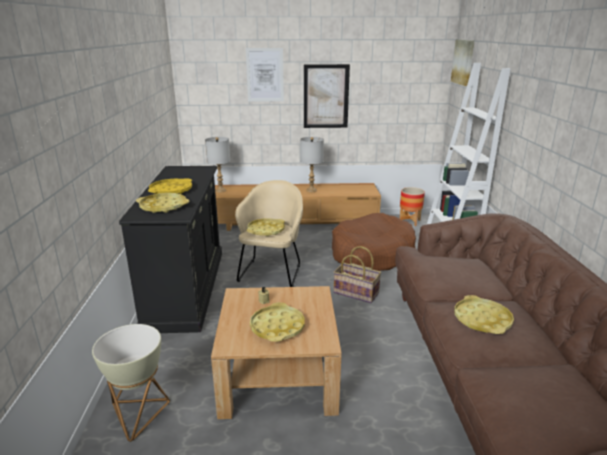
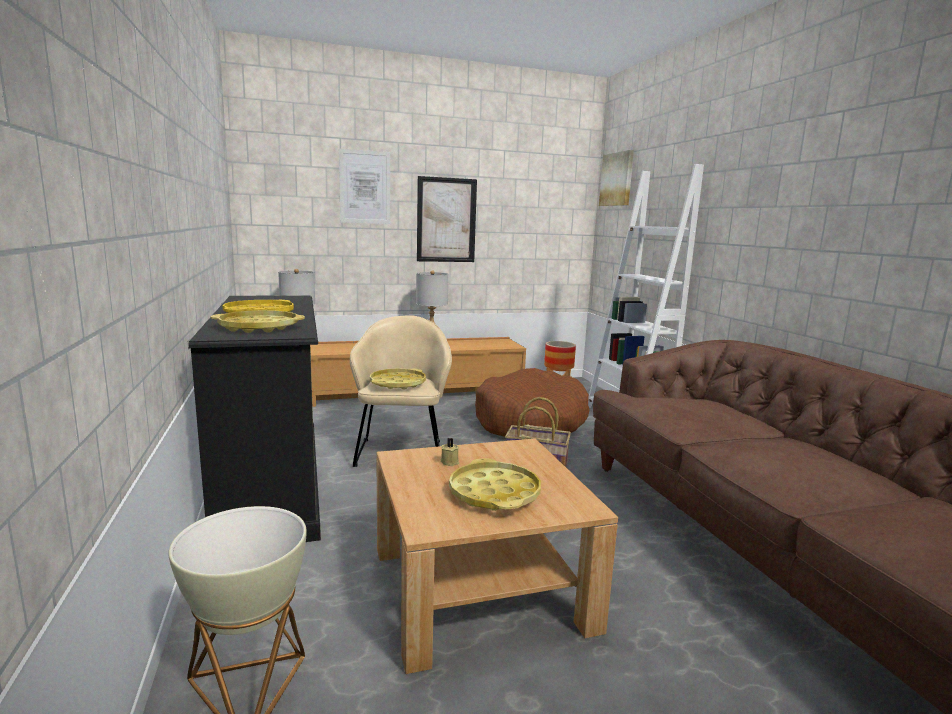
camera: 15 degrees left, 10 degrees down
yellow tray [454,295,514,334] -> none

